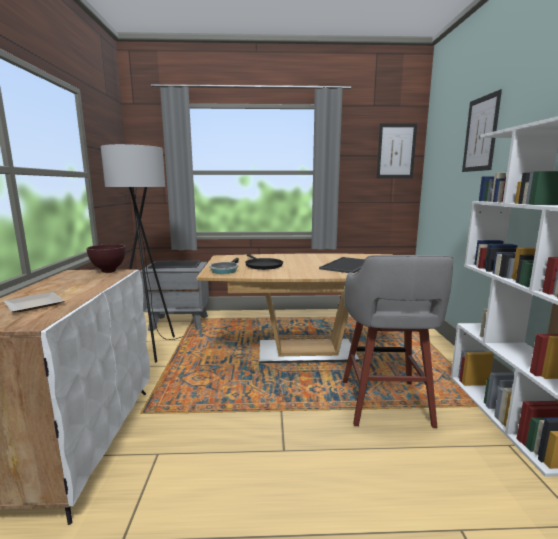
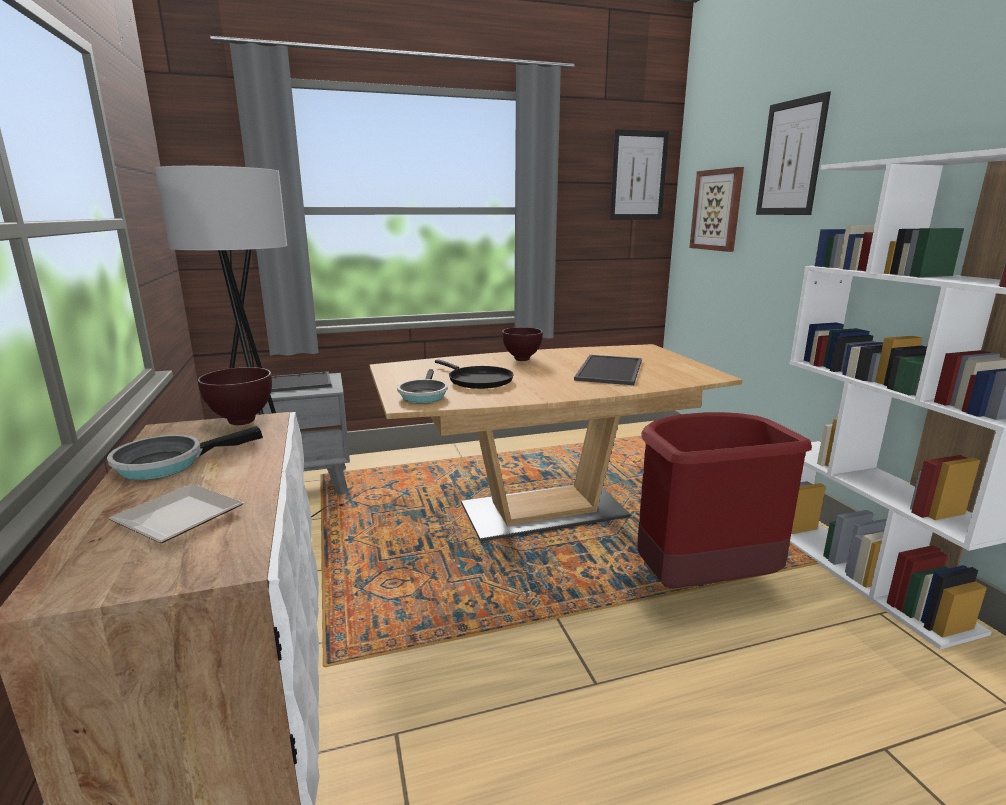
camera: 15 degrees left, 5 degrees up
grey stool [343,255,453,428] -> red trash can [637,412,812,588]
none -> frying pan [107,426,263,480]
none -> brown bowl [502,327,543,361]
none -> picture [689,167,744,252]

